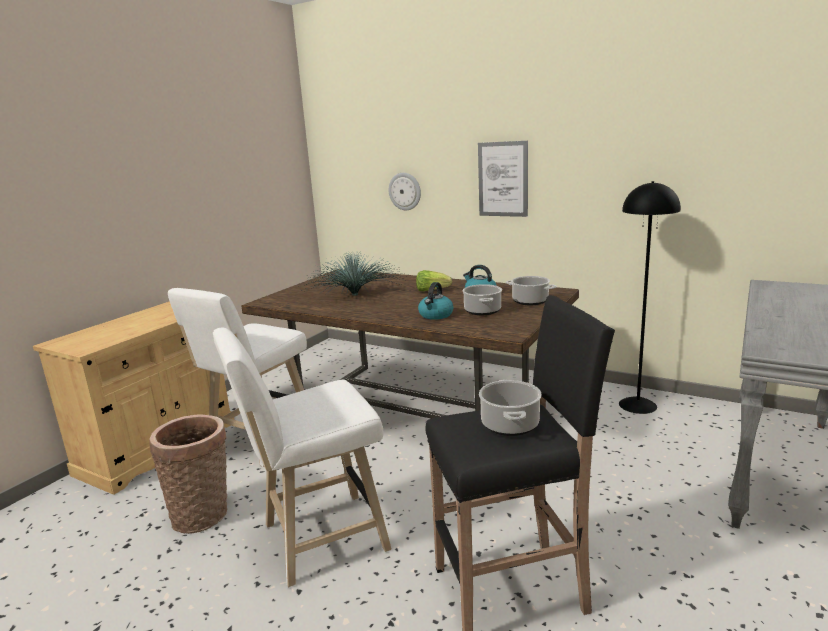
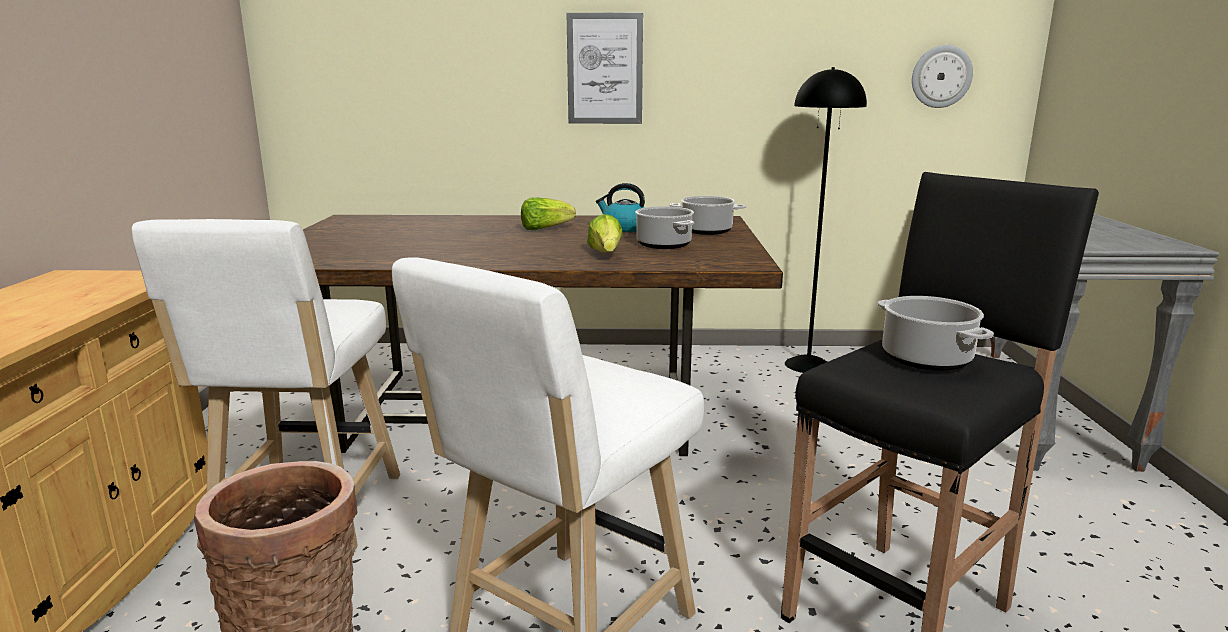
camera: 30 degrees left, 0 degrees up
potted plant [301,252,405,296] -> none
wall clock [389,173,421,210] -> wall clock moved to [912,45,973,108]
kettle [418,282,453,320] -> lettuce [587,214,623,253]

